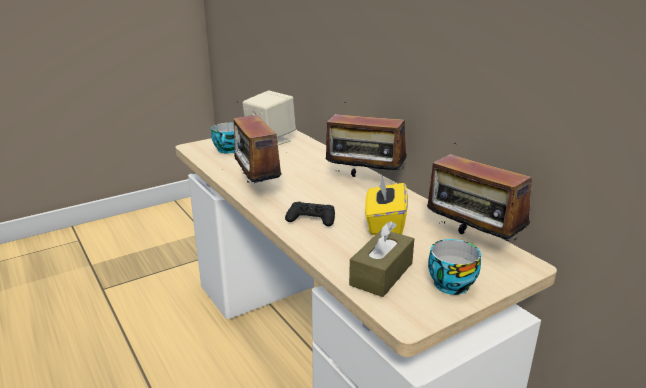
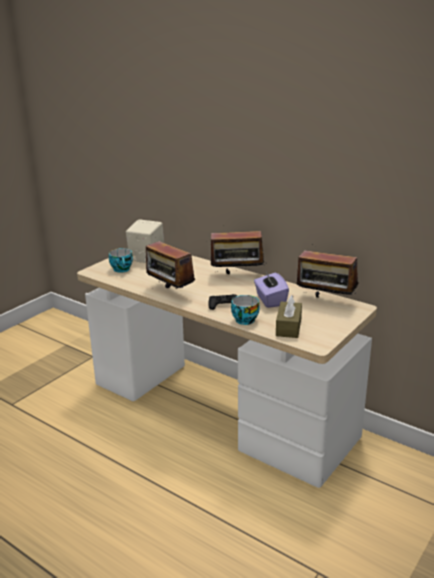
camera: 20 degrees left, 0 degrees up
yellow tissue box [365,176,408,235] -> purple tissue box [254,272,289,308]
cup [428,239,481,295] -> cup moved to [231,295,260,325]

